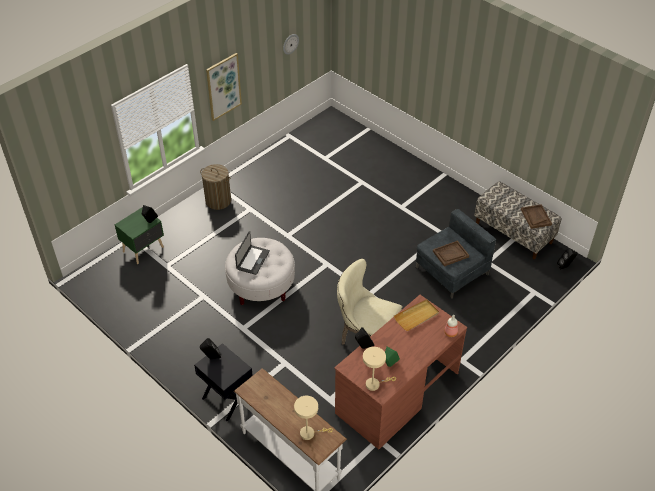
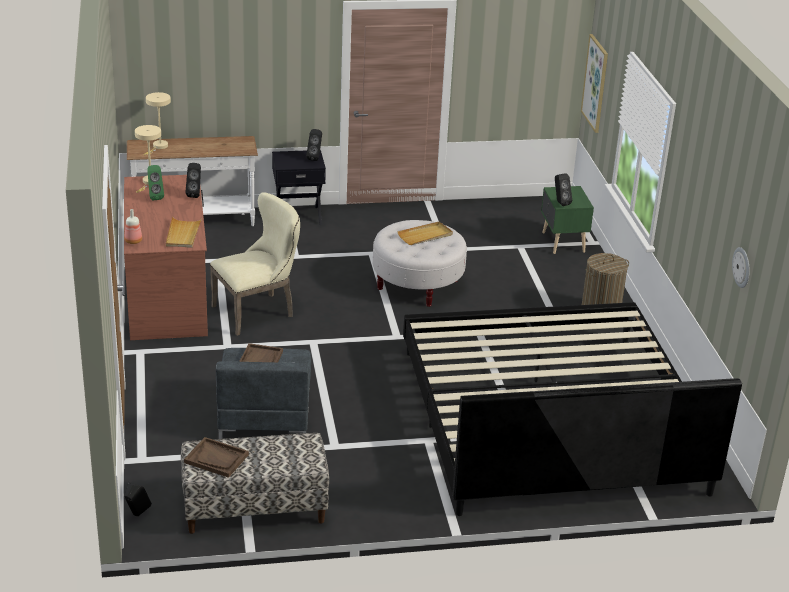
camera: 125 degrees right, 15 degrees down
picture [206,53,242,121] -> picture moved to [581,34,608,133]
laptop [235,231,270,275] -> beige tray [397,222,453,245]
none -> bed [403,302,742,516]

